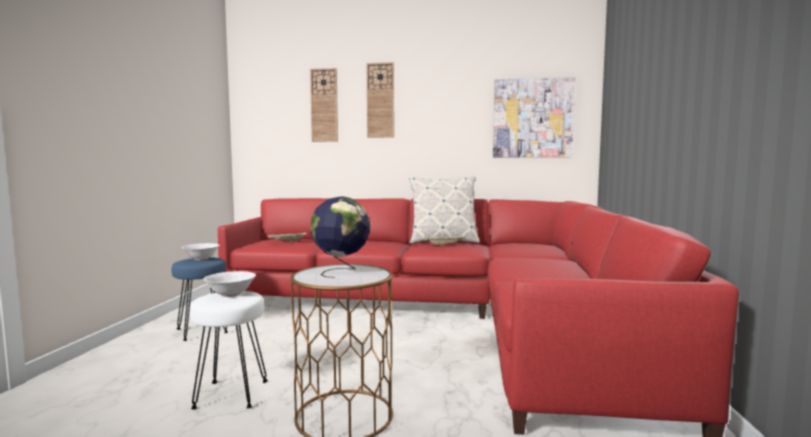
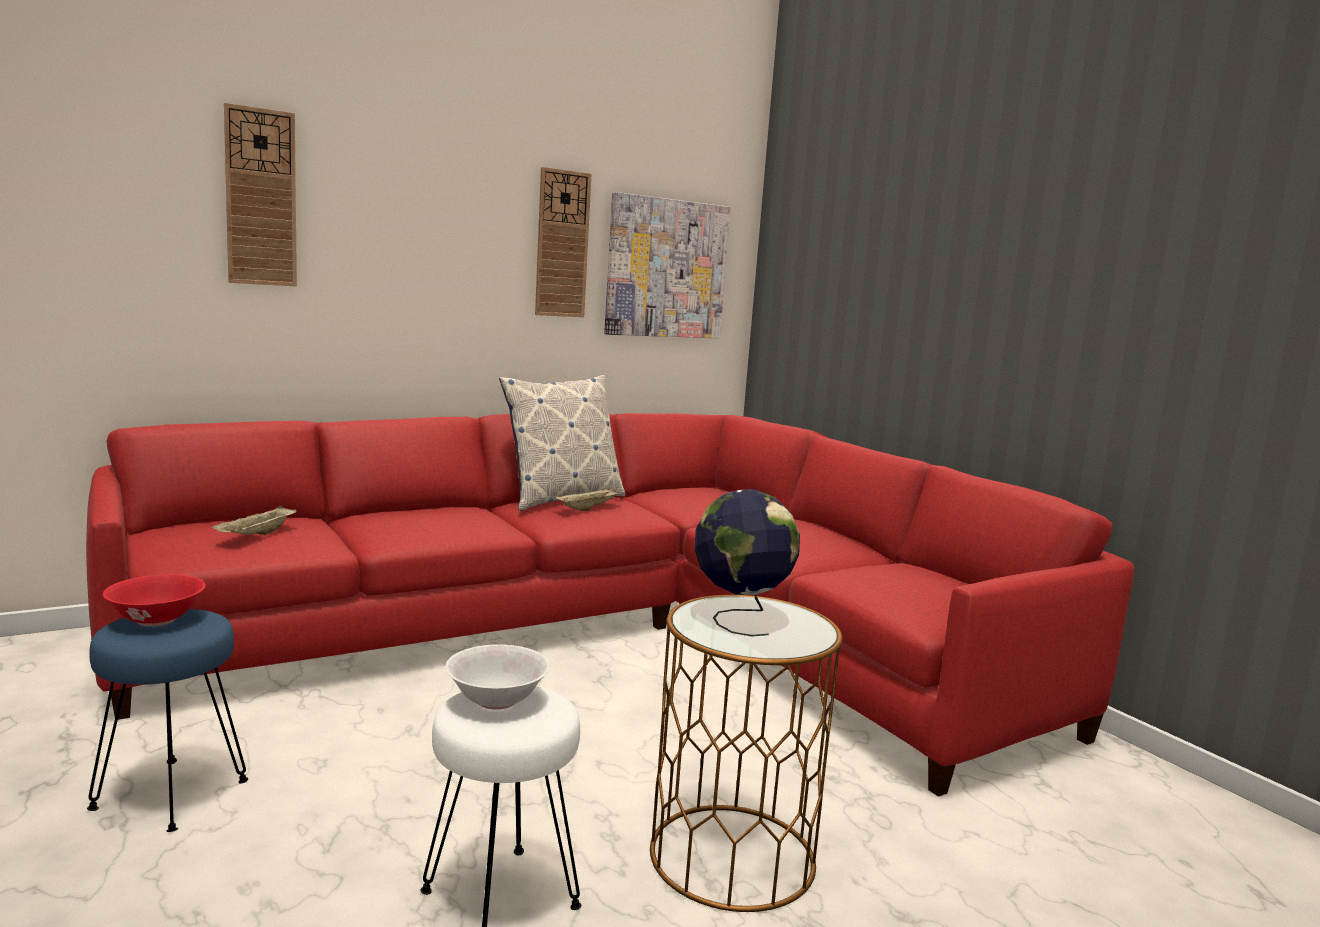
camera: 40 degrees left, 5 degrees up
white bowl [181,243,220,260] -> red bowl [103,574,206,626]
wall clock [367,62,394,138] -> wall clock moved to [535,167,592,317]

